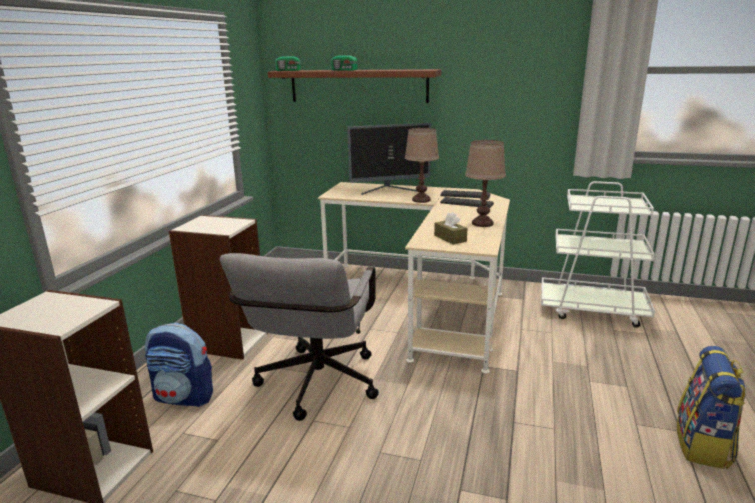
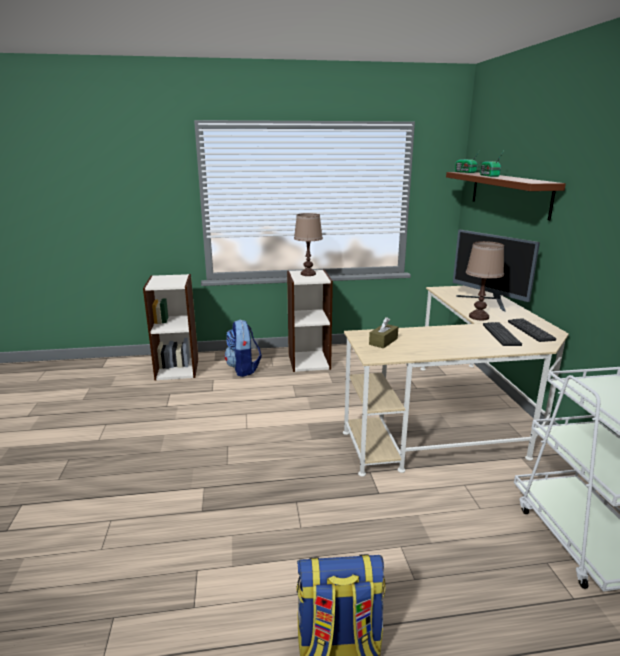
camera: 65 degrees right, 0 degrees up
grey office chair [220,253,379,421] -> none
brown table lamp [465,140,506,227] -> brown table lamp moved to [294,213,323,276]

